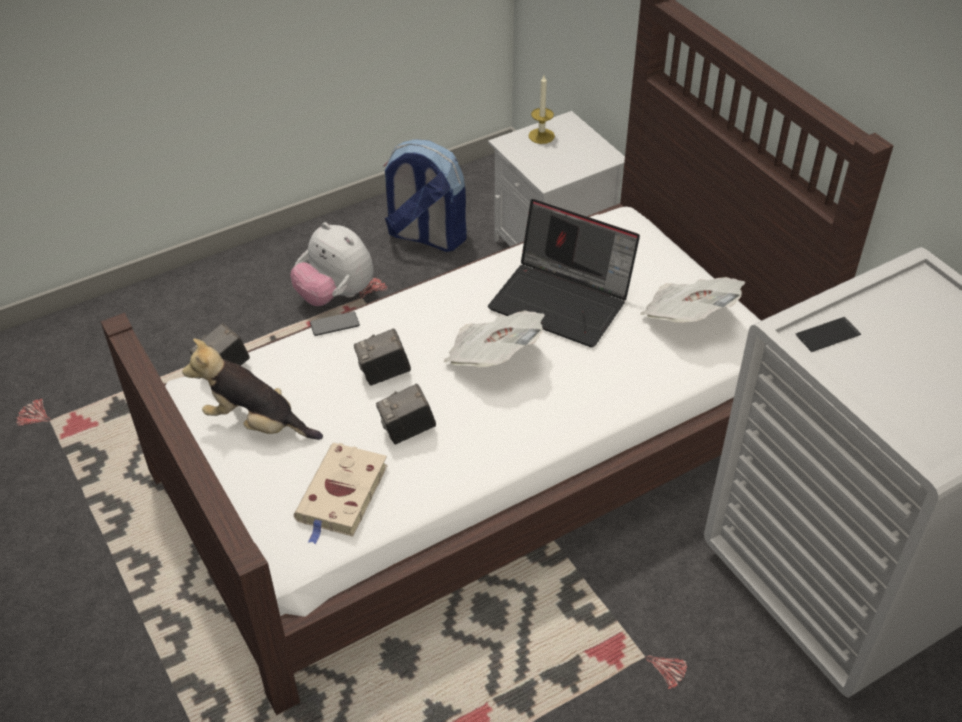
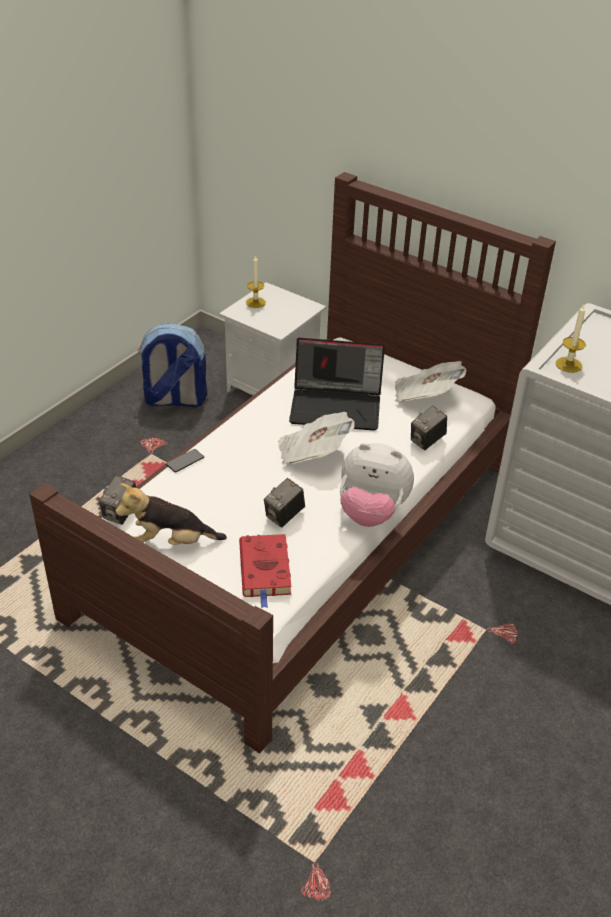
camera: 25 degrees left, 5 degrees down
plush toy [290,222,374,306] -> plush toy moved to [340,443,414,527]
beige book [294,442,388,545] -> red book [239,534,291,608]
camera [354,329,411,386] -> camera moved to [411,406,447,450]
phone [795,317,861,352] -> candle [556,305,586,373]

